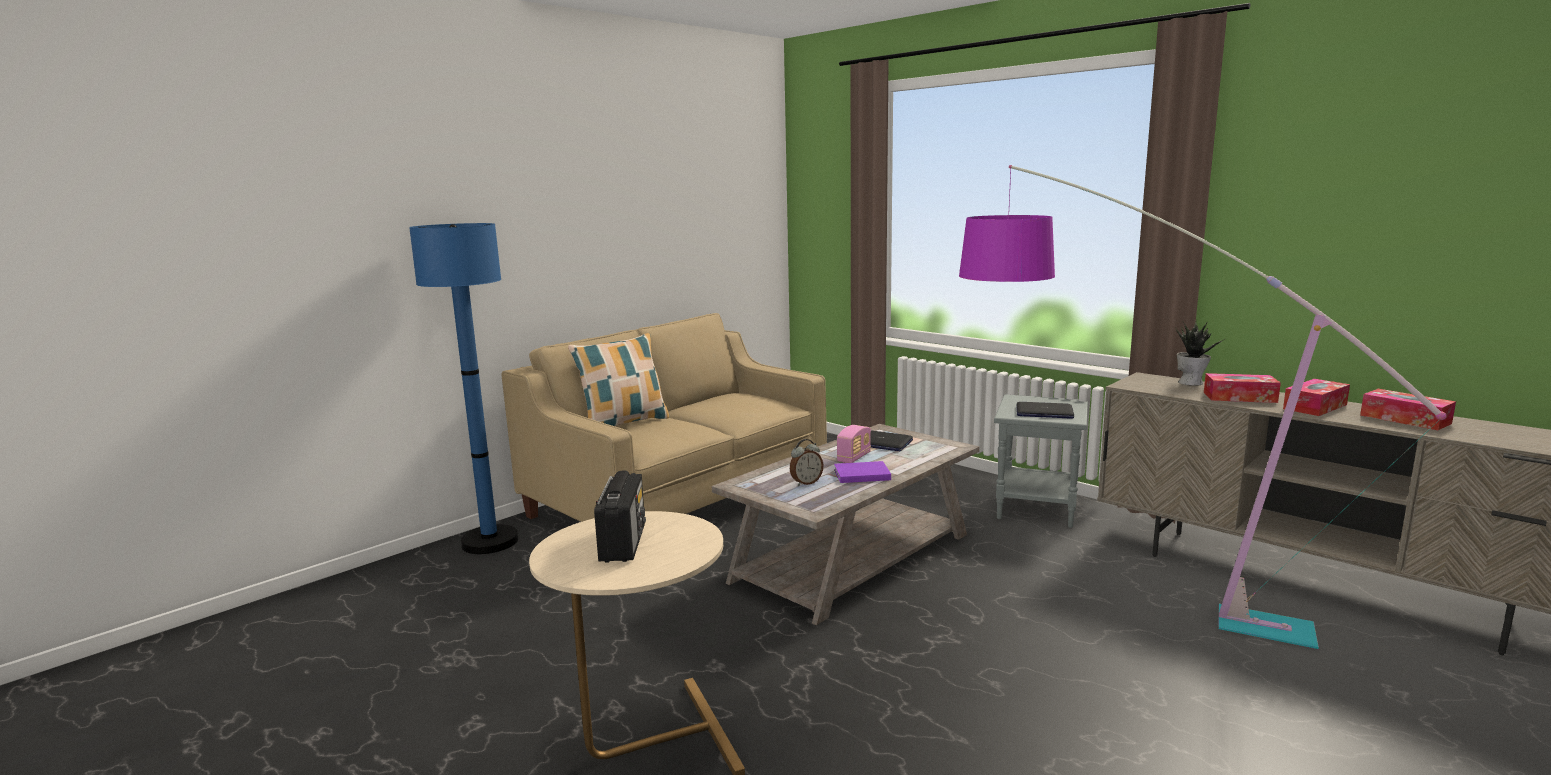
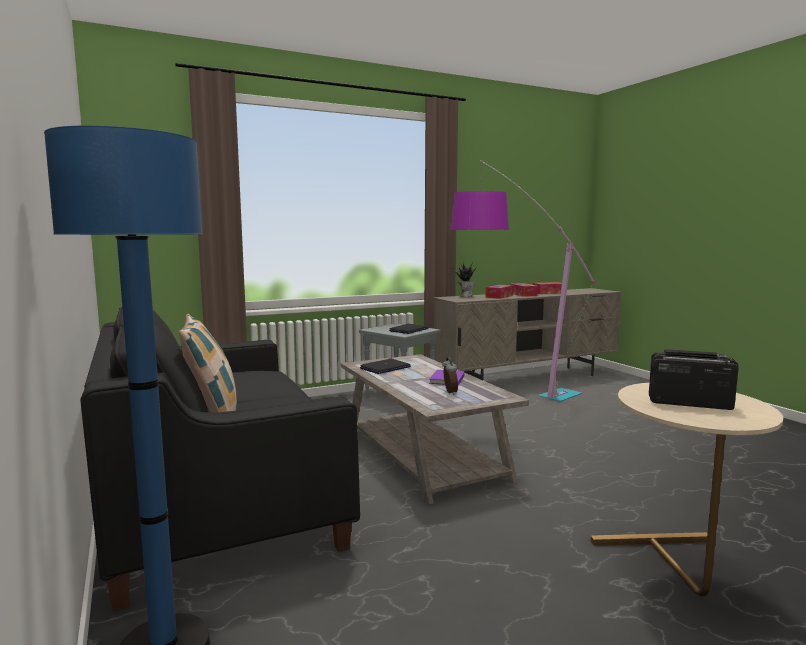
camera: 70 degrees left, 5 degrees down
beige sofa [501,313,827,522] -> black sofa [80,307,360,611]
radio [837,425,871,463] -> none

